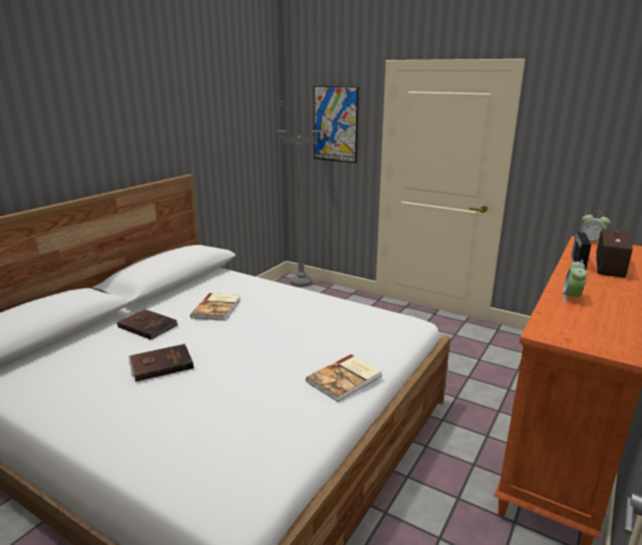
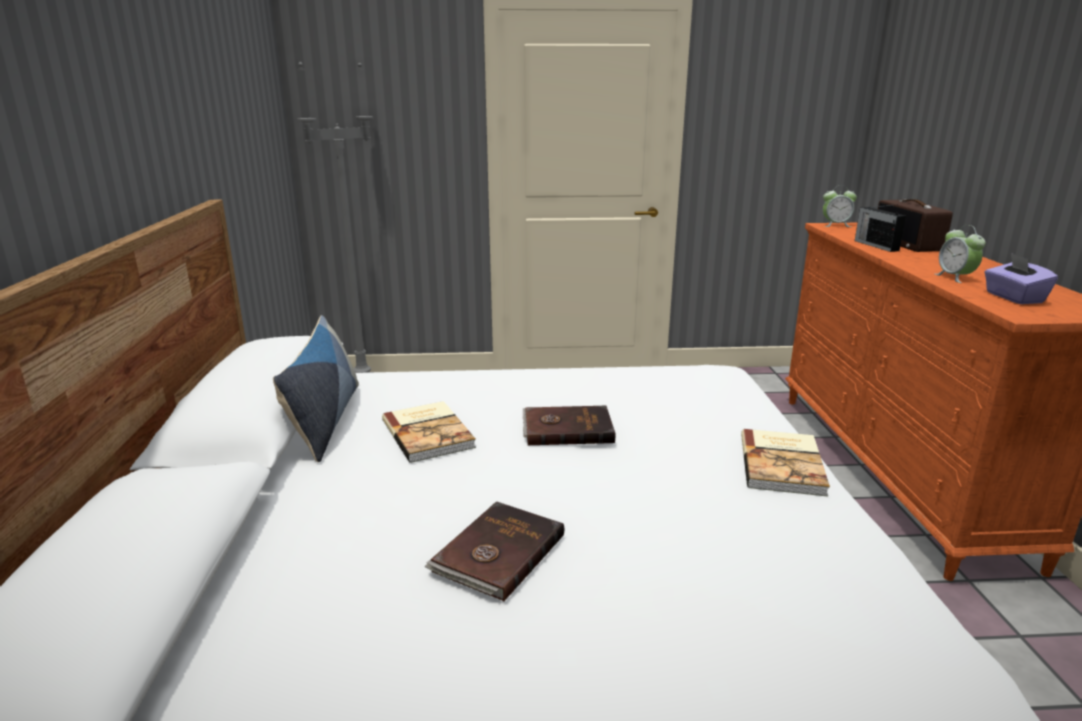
camera: 35 degrees left, 0 degrees up
brown book [117,309,178,340] -> brown book moved to [523,406,615,445]
picture [314,86,359,163] -> none
none -> pillow [273,315,359,462]
none -> purple tissue box [985,253,1058,304]

